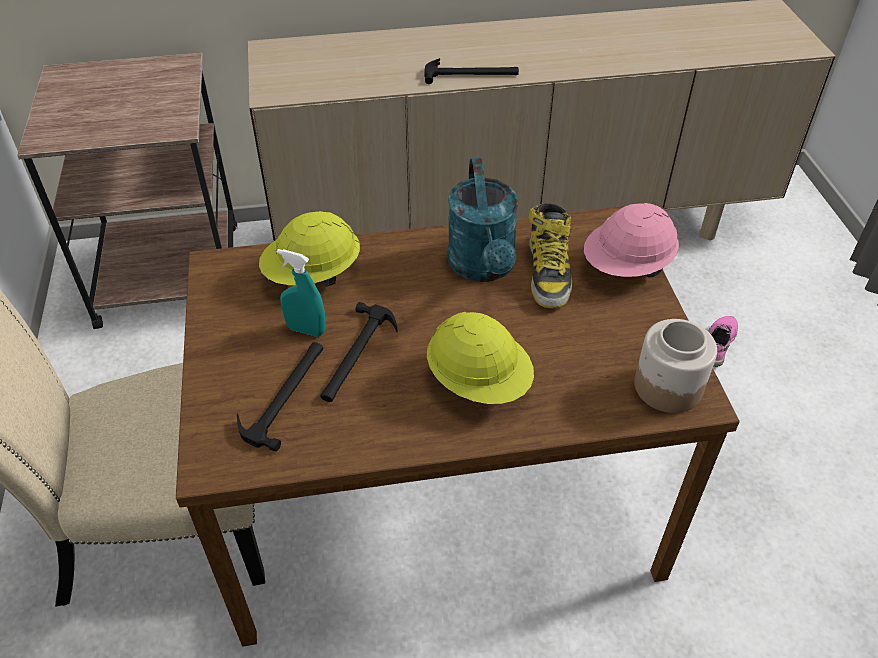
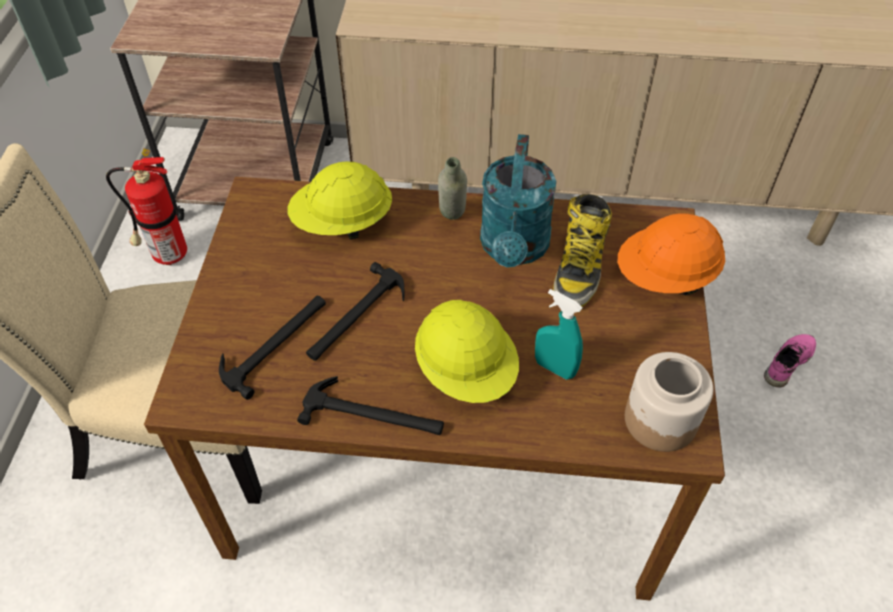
camera: 15 degrees right, 5 degrees up
turquoise spray bottle [277,249,325,337] -> turquoise spray bottle moved to [535,289,583,380]
hammer [424,58,519,84] -> hammer moved to [297,376,444,435]
pink hard hat [584,203,679,277] -> orange hard hat [618,213,725,295]
none -> fire extinguisher [106,148,187,265]
none -> grey bottle [438,157,467,220]

